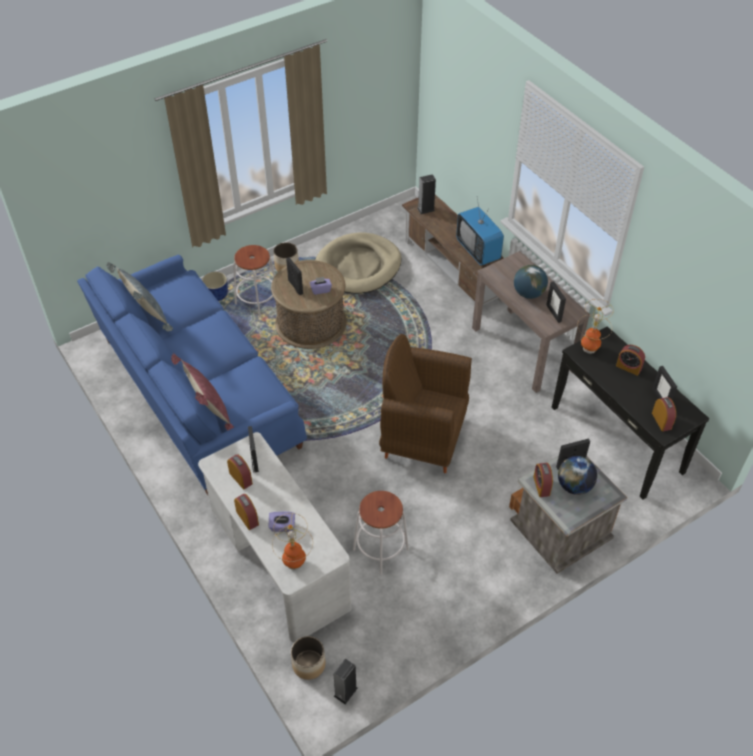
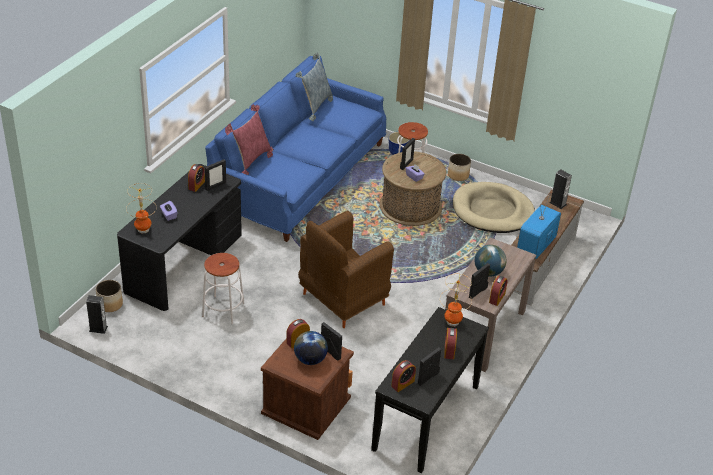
camera: 60 degrees right, 10 degrees down
white desk [198,432,351,642] -> black desk [117,164,242,311]
alarm clock [234,494,259,530] -> alarm clock moved to [489,276,507,306]
brown armchair [379,334,472,473] -> brown armchair turned 120 degrees counterclockwise [298,211,394,328]
grey nightstand [509,456,627,574] -> brown nightstand [261,338,354,440]

